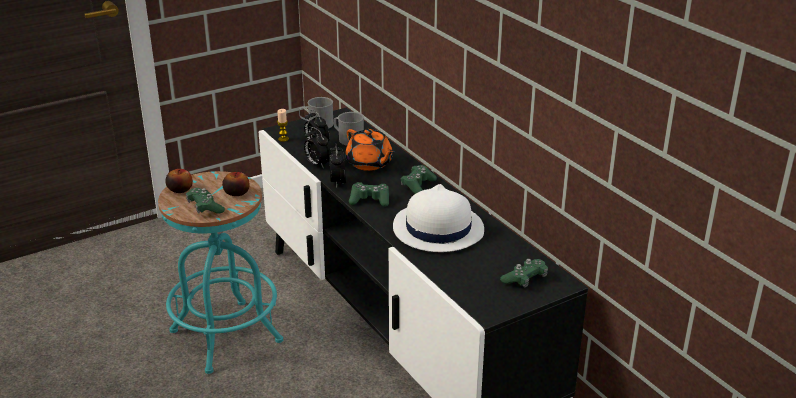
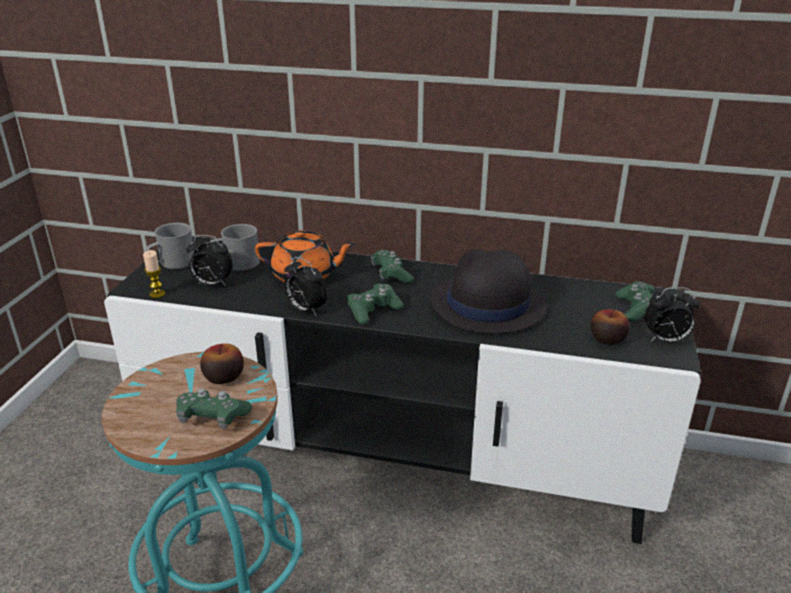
camera: 45 degrees left, 0 degrees up
apple [166,169,193,193] -> apple moved to [590,309,629,344]
alarm clock [304,127,332,169] -> alarm clock moved to [645,287,700,343]
white hat [393,184,484,252] -> black hat [430,249,547,334]

